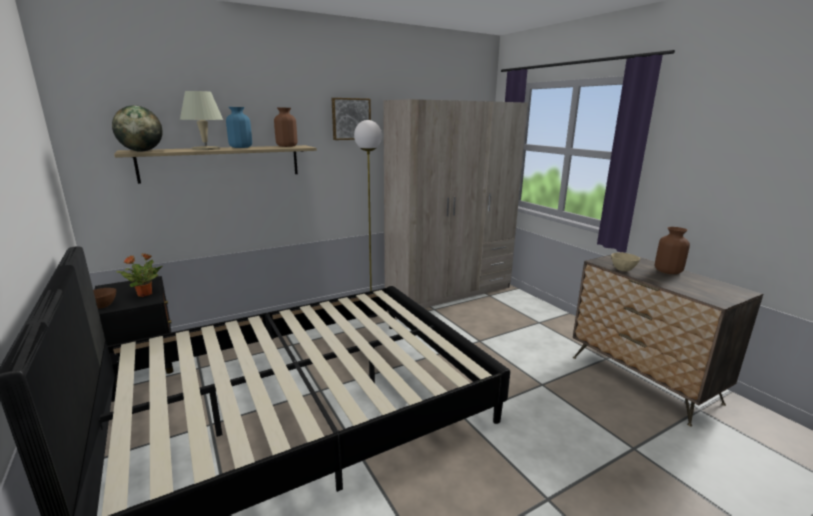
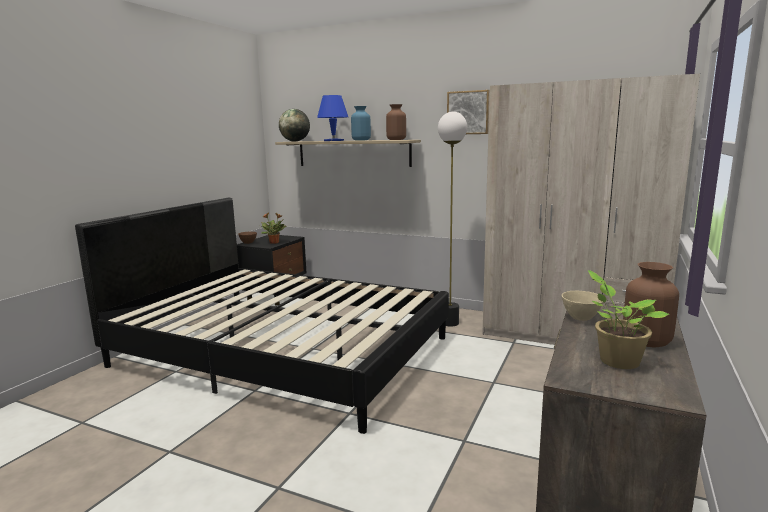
camera: 55 degrees right, 5 degrees down
beige table lamp [180,91,223,150] -> blue table lamp [317,95,348,141]
none -> potted plant [588,270,669,369]

